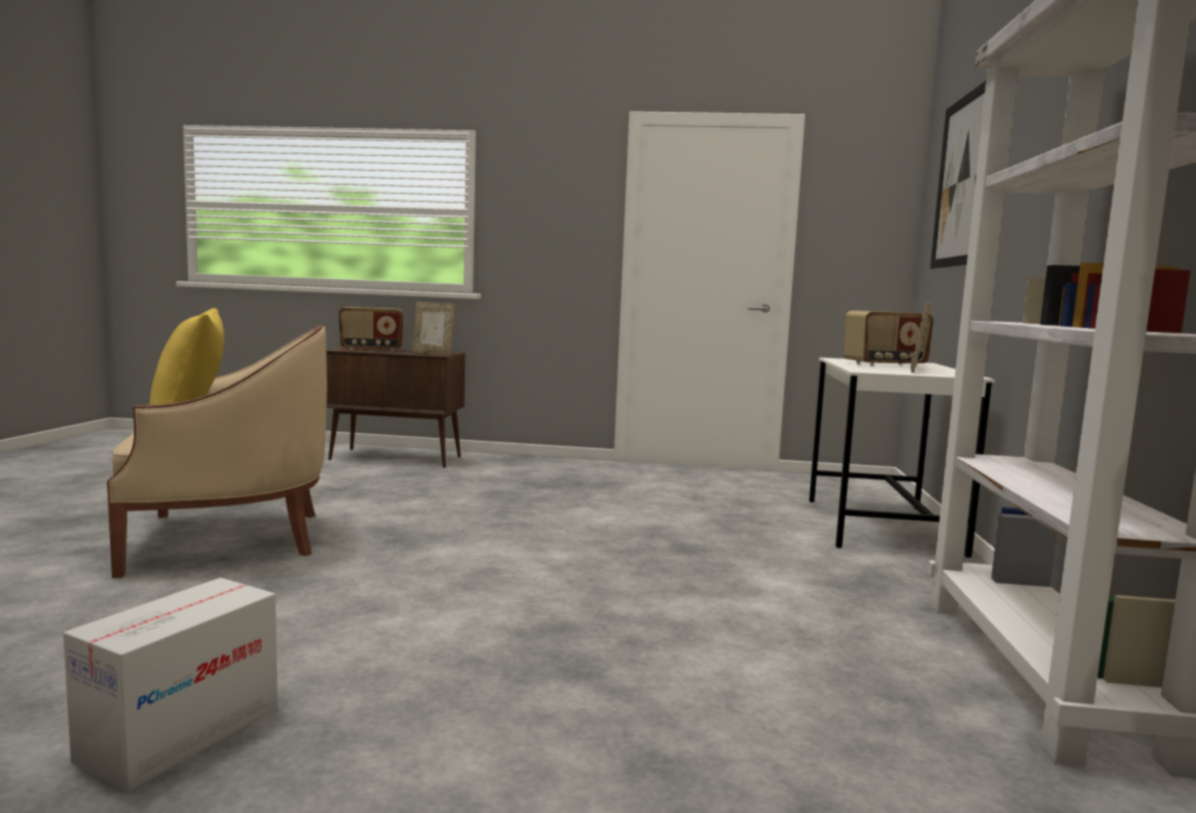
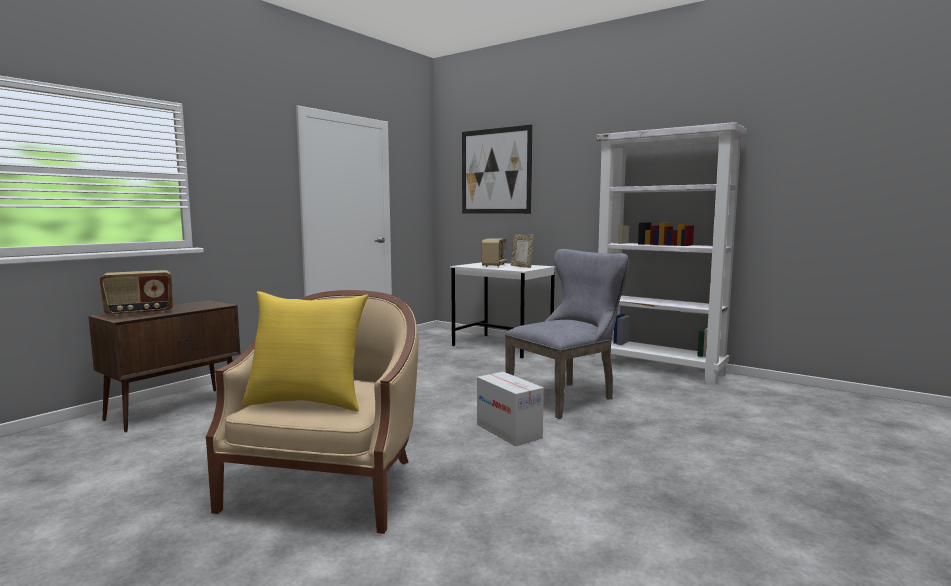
camera: 60 degrees left, 0 degrees up
cardboard box [63,578,278,792] -> cardboard box moved to [477,372,544,446]
radio [339,307,403,351] -> radio turned 45 degrees clockwise [100,270,173,317]
picture frame [412,302,455,355] -> none
none -> grey chair [505,249,629,419]

